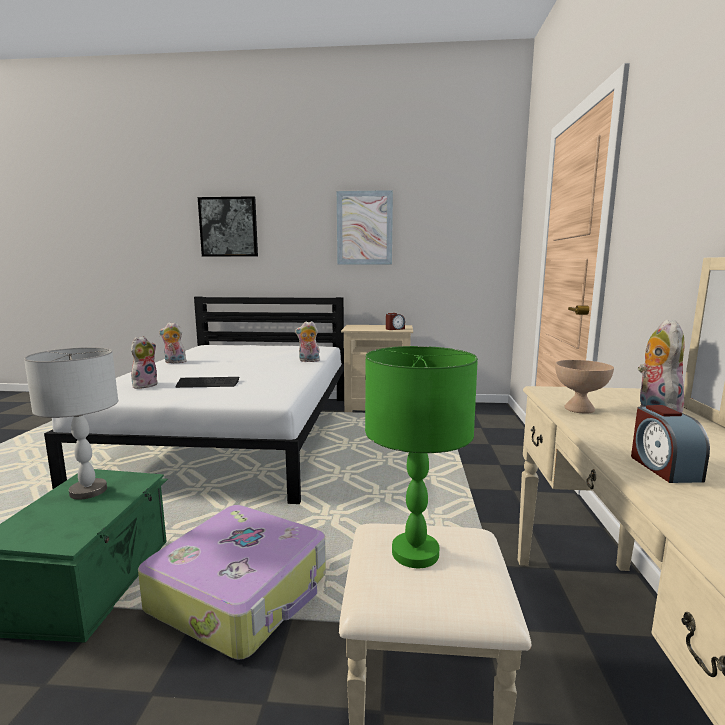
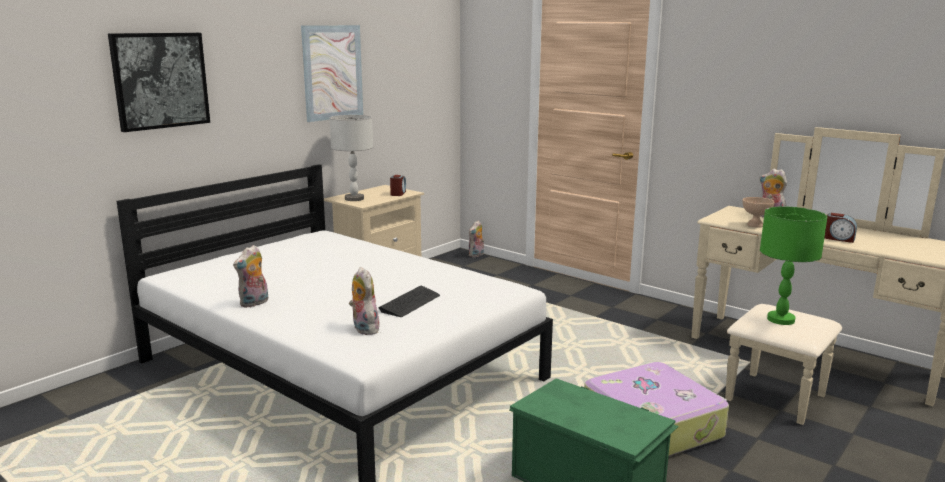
camera: 55 degrees left, 5 degrees up
grey table lamp [24,347,118,500] -> grey table lamp moved to [330,115,373,201]
plush toy [295,321,320,362] -> plush toy moved to [469,220,484,257]

